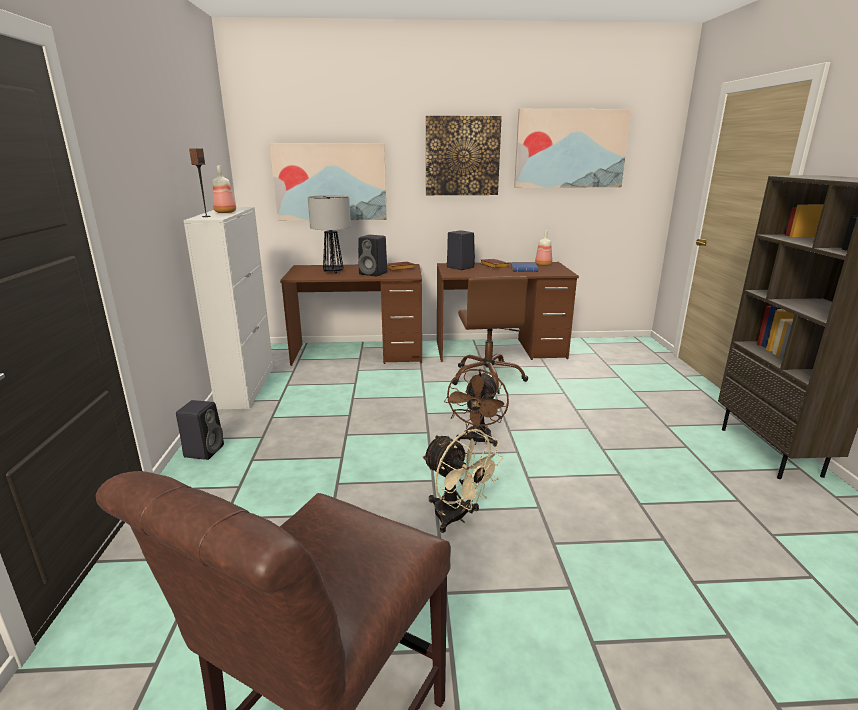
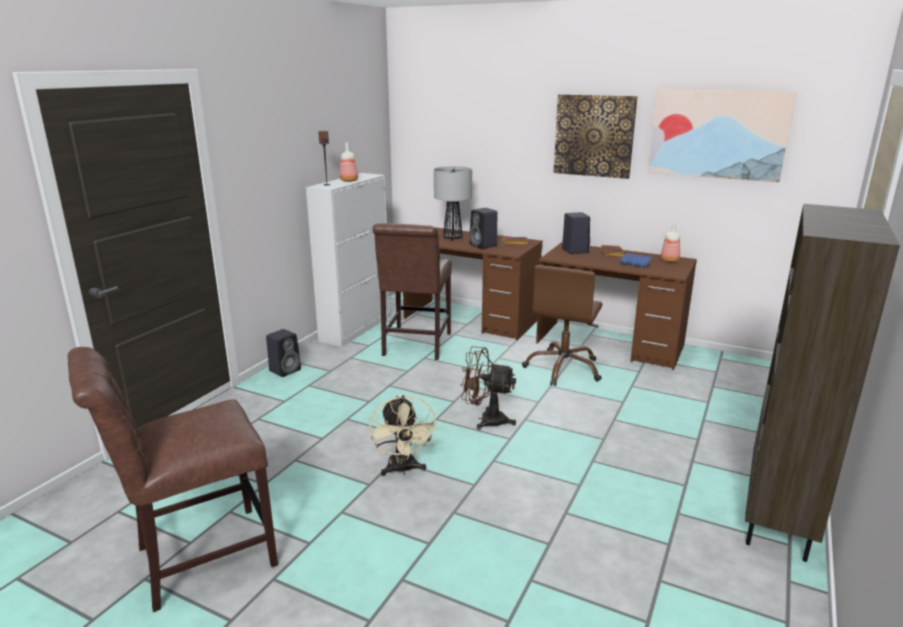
camera: 30 degrees right, 0 degrees up
picture [269,143,387,221] -> none
brown fan [444,369,509,447] -> brown fan turned 60 degrees clockwise [461,346,516,430]
none -> brown chair [372,223,452,360]

